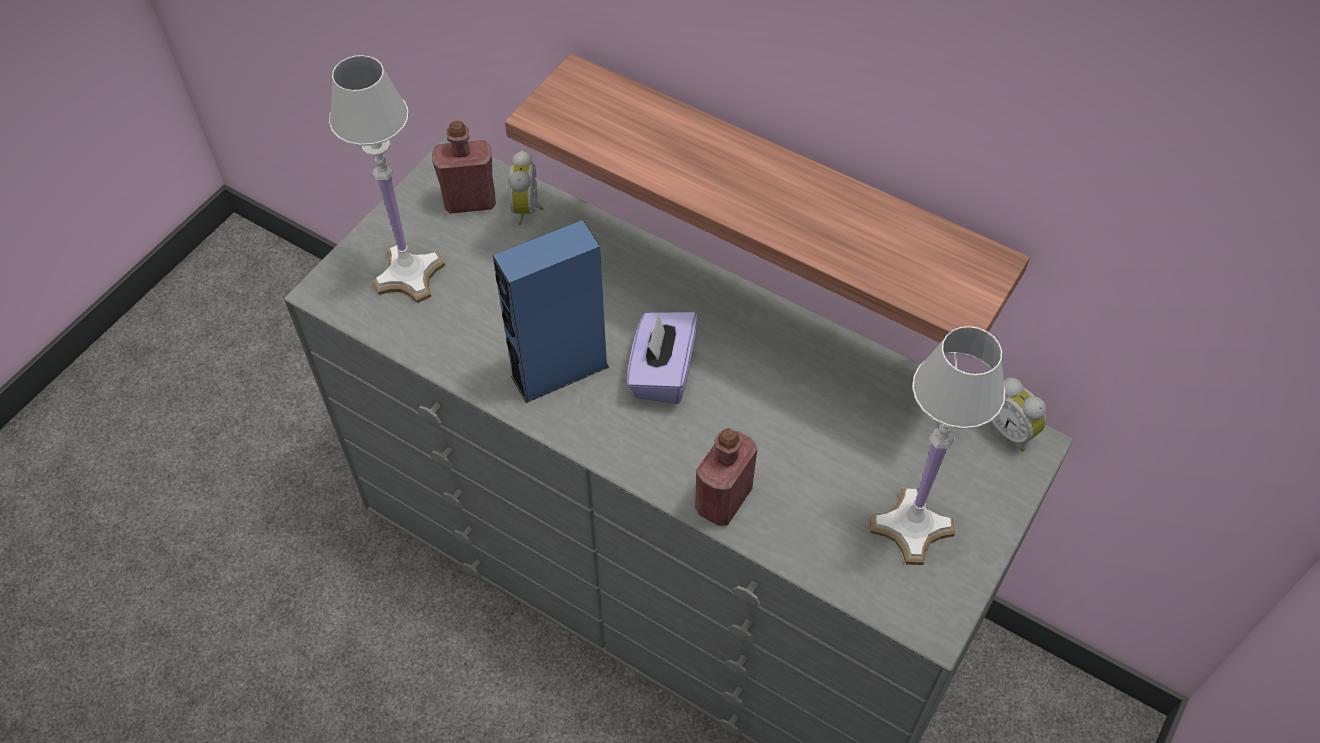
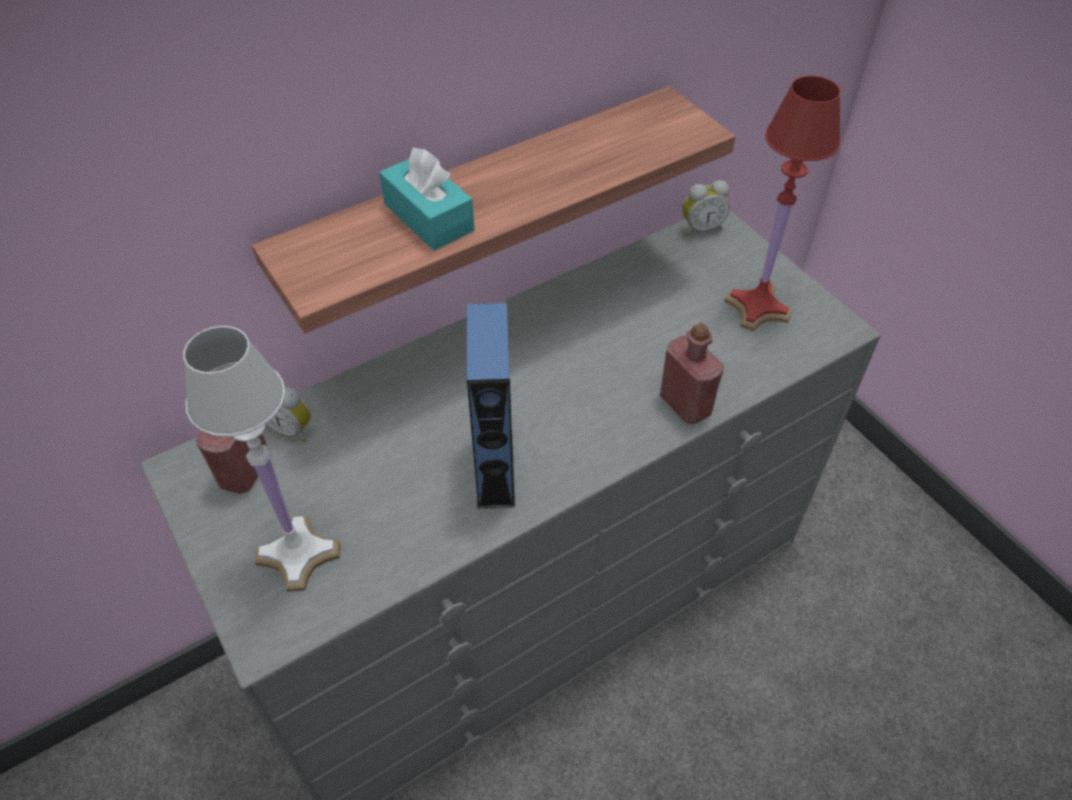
camera: 65 degrees left, 5 degrees down
purple tissue box [627,312,698,404] -> none
white table lamp [870,326,1005,565] -> red table lamp [724,76,841,331]
none -> turquoise tissue box [379,148,474,251]

